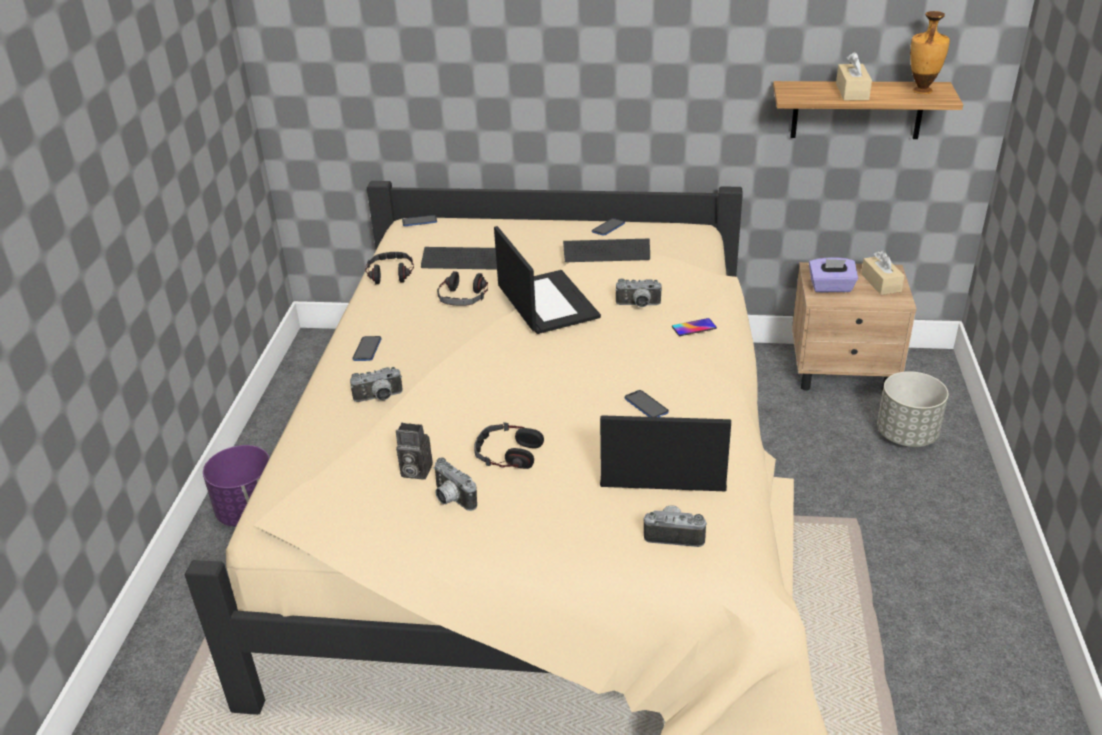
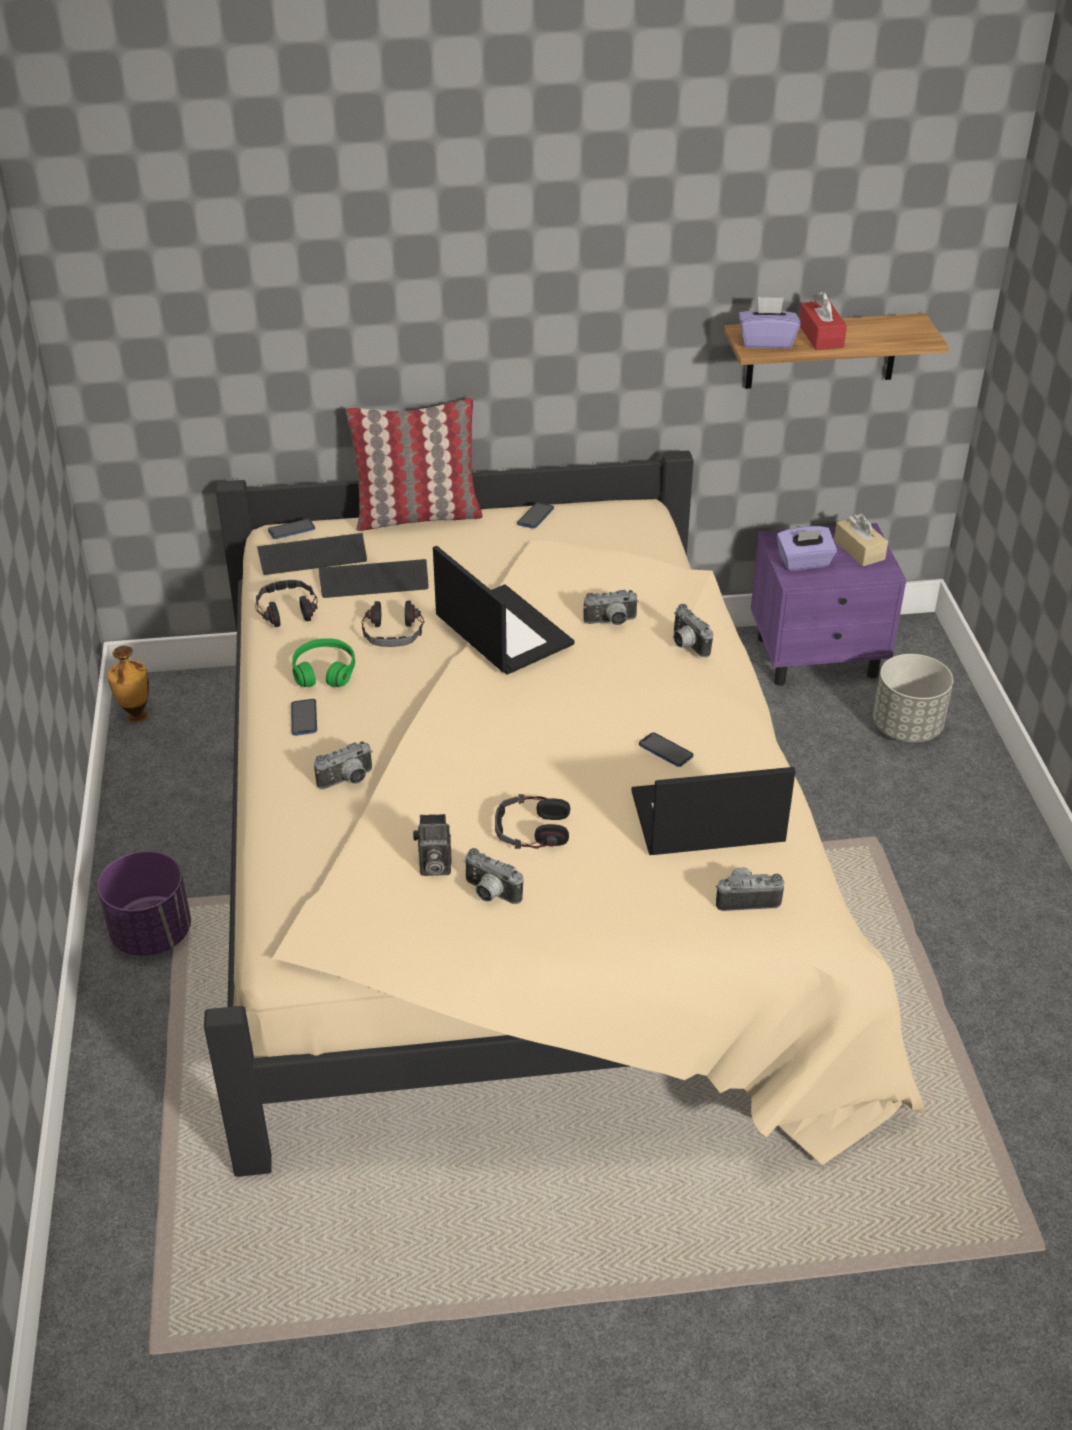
camera: 15 degrees left, 5 degrees up
keyboard [563,239,650,262] -> keyboard moved to [257,533,367,575]
phone [672,318,717,336] -> camera [673,604,713,658]
beige nightstand [792,262,917,392] -> purple nightstand [751,523,907,686]
beige tissue box [836,52,872,101] -> red tissue box [799,291,847,350]
vase [910,11,950,94] -> vase moved to [107,646,149,722]
none -> green headphones [292,638,355,687]
none -> pillow [346,397,483,531]
none -> purple tissue box [738,297,801,349]

